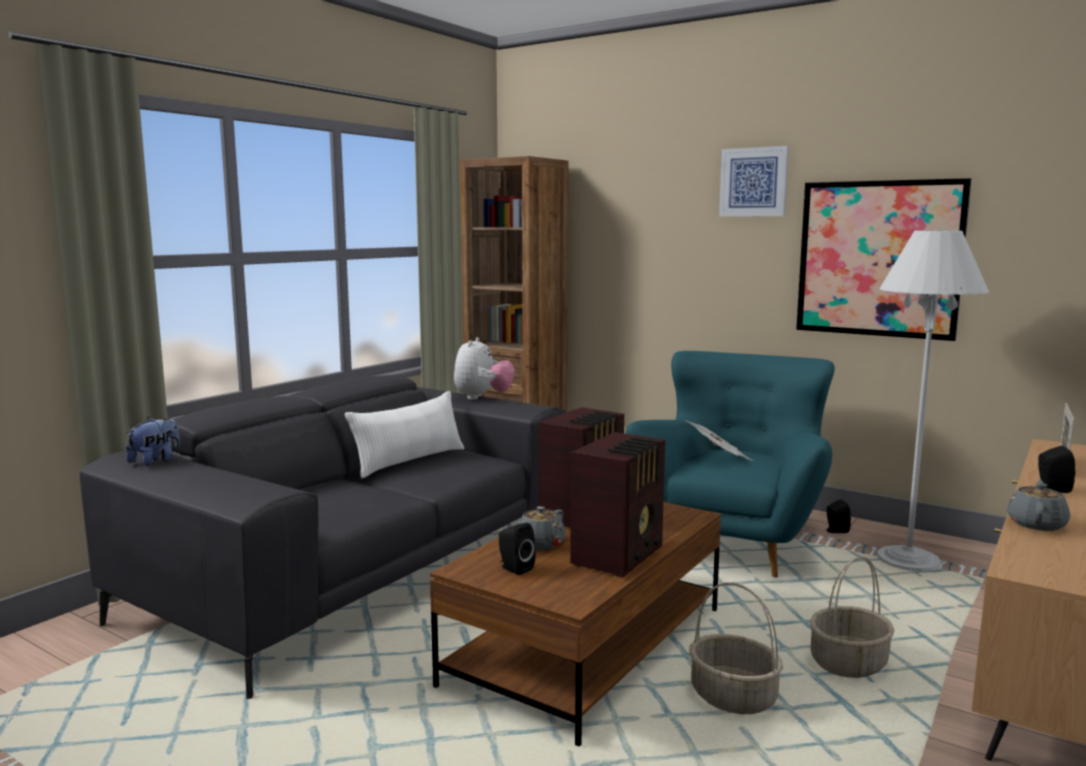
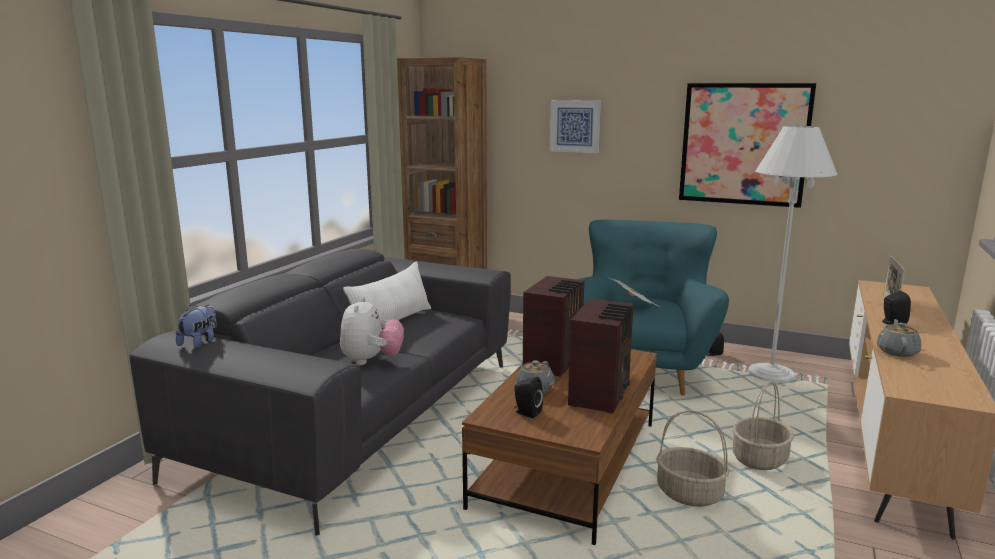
camera: 10 degrees left, 5 degrees up
plush toy [454,337,514,400] -> plush toy moved to [340,297,404,365]
picture [719,146,789,217] -> picture moved to [550,100,601,153]

